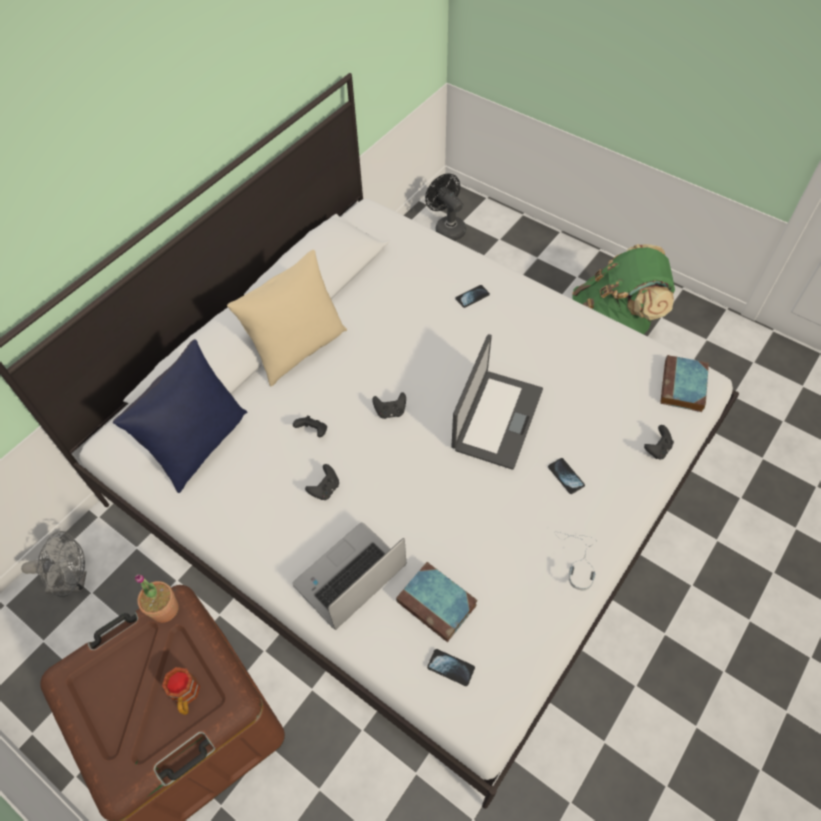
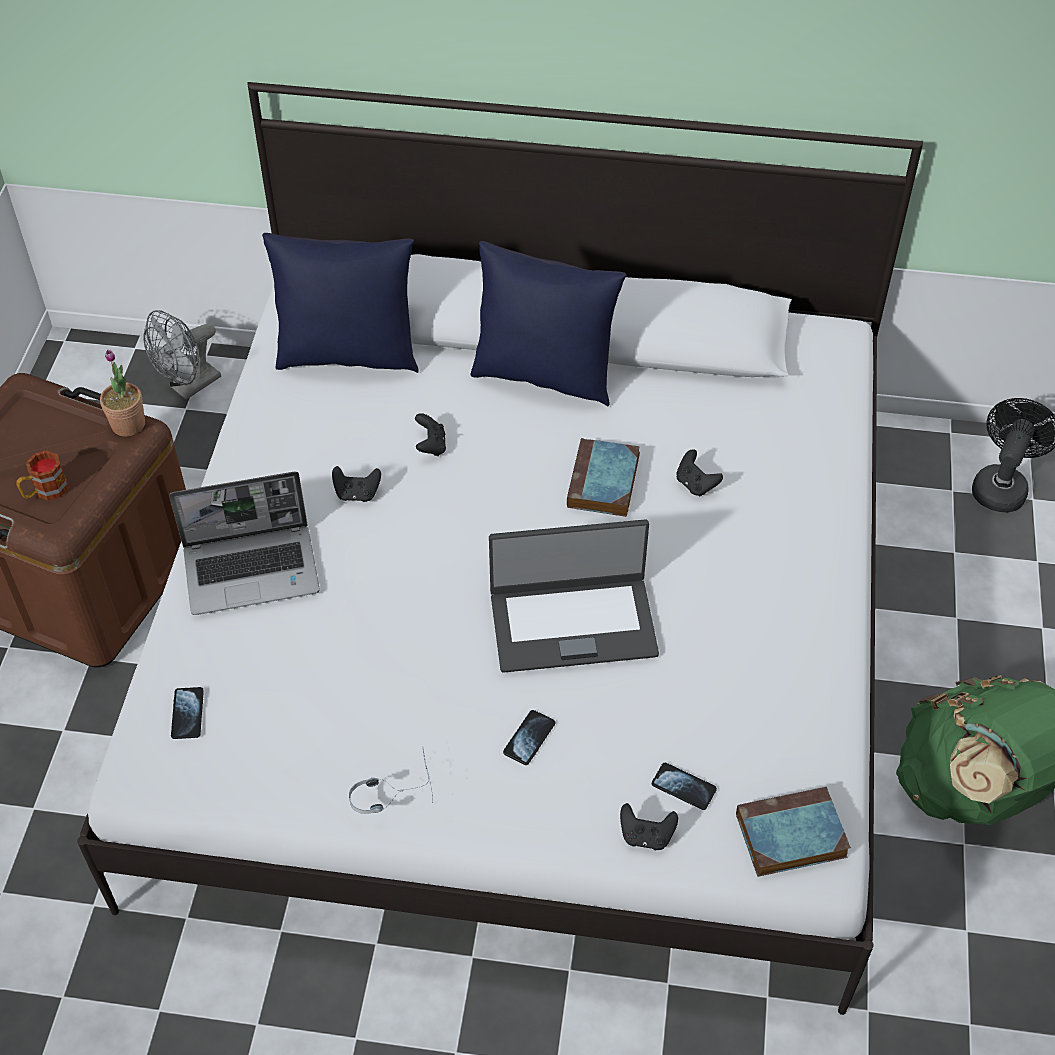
camera: 60 degrees right, 5 degrees down
grey fan [21,531,87,597] -> grey fan turned 75 degrees clockwise [143,310,221,400]
beige pillow [227,250,347,387] -> blue pillow [470,241,627,406]
laptop [292,522,406,630] -> laptop turned 150 degrees clockwise [169,472,320,615]
black game controller [372,392,406,419] -> black game controller moved to [676,449,723,496]
book [396,562,478,642] -> book moved to [567,438,640,517]
phone [456,285,490,308] -> phone moved to [652,763,717,810]

